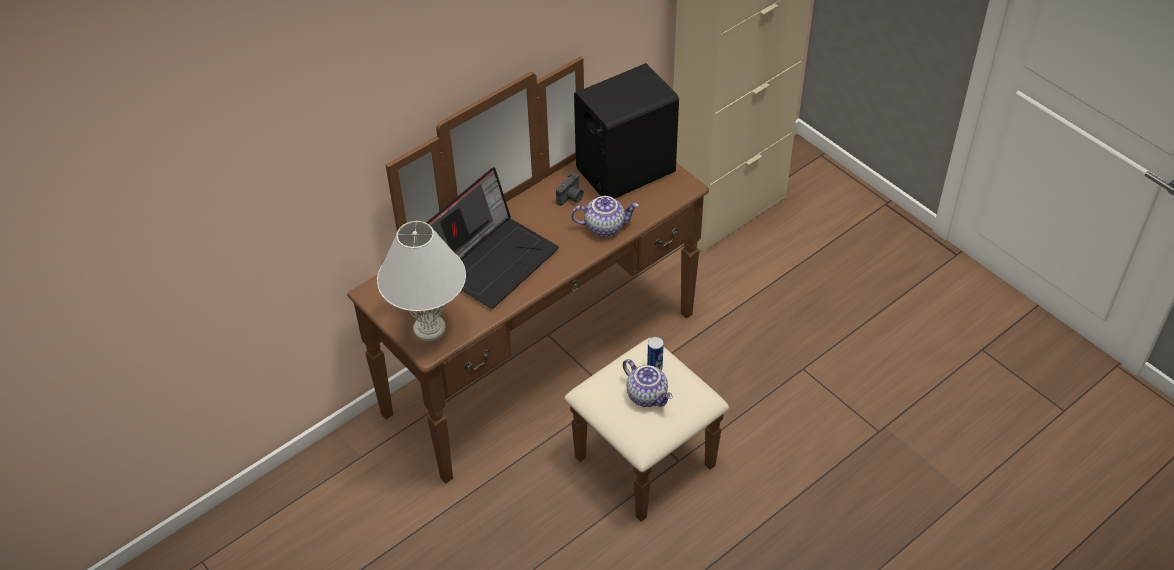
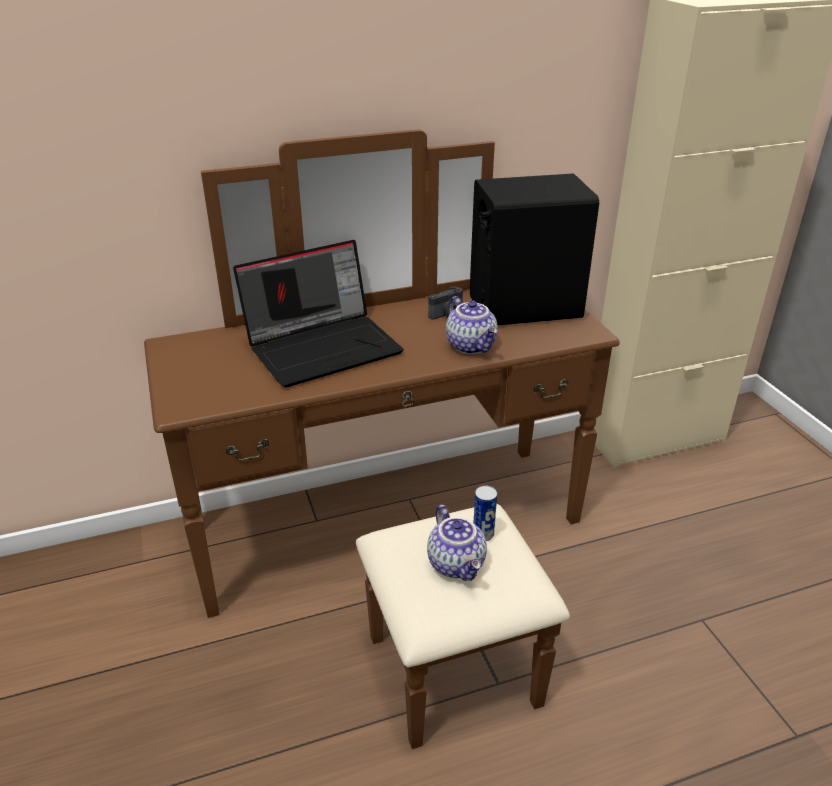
camera: 20 degrees right, 15 degrees down
white table lamp [377,221,466,341] -> none
teapot [571,196,639,237] -> teapot turned 45 degrees clockwise [446,296,498,355]

